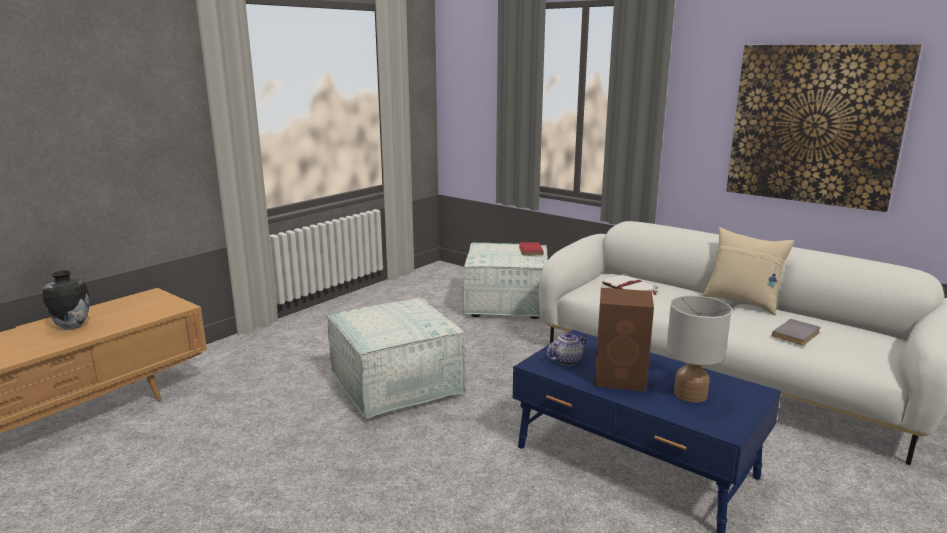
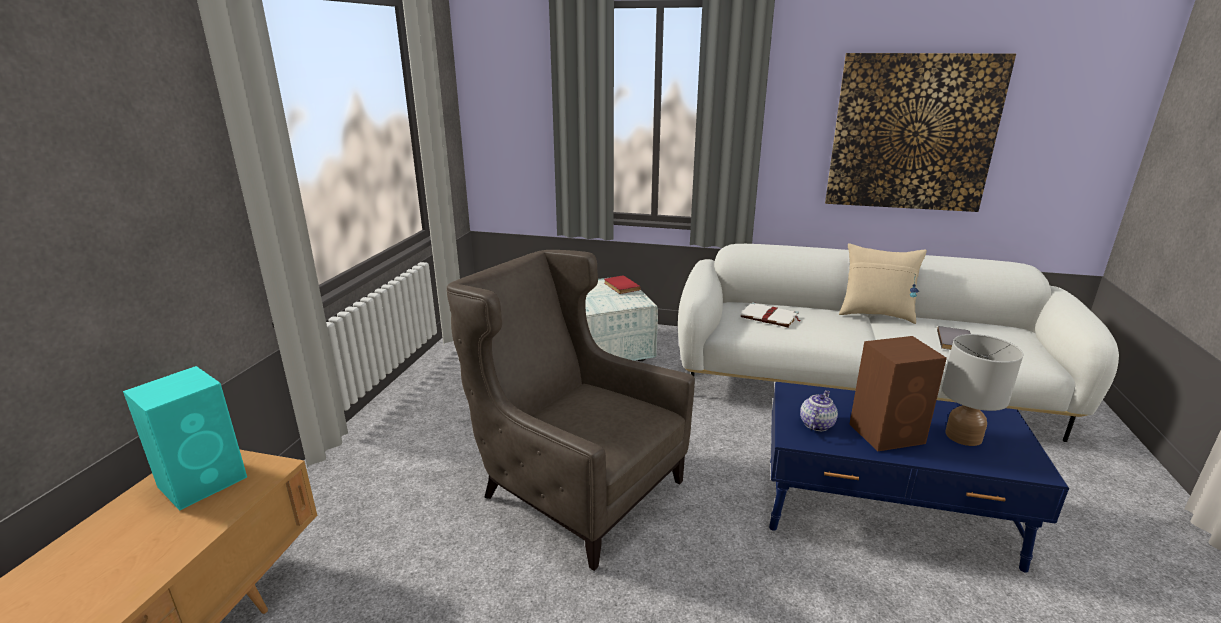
camera: 25 degrees left, 5 degrees up
vase [42,270,89,330] -> none
white ottoman [327,298,465,418] -> grey armchair [447,250,695,571]
none -> turquoise speaker [123,366,247,511]

